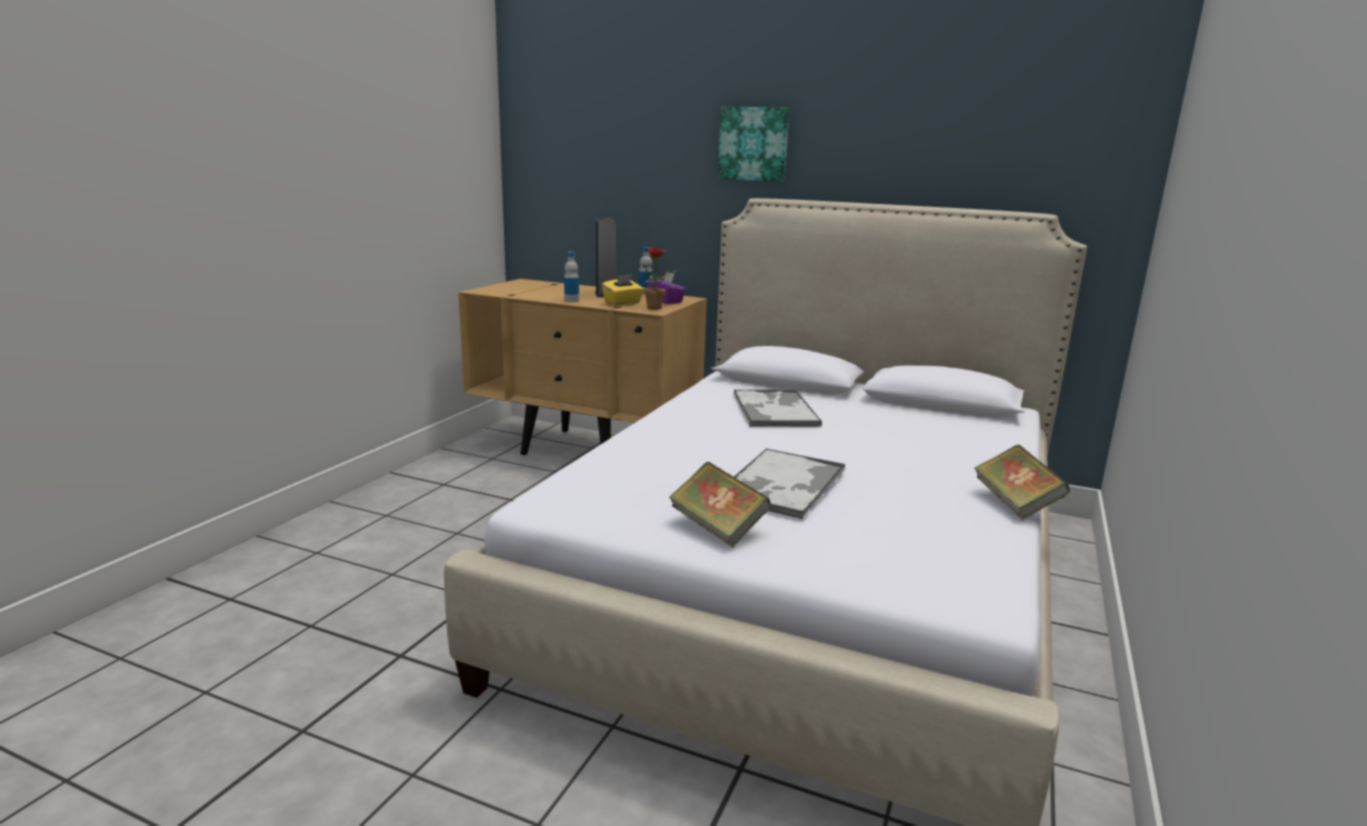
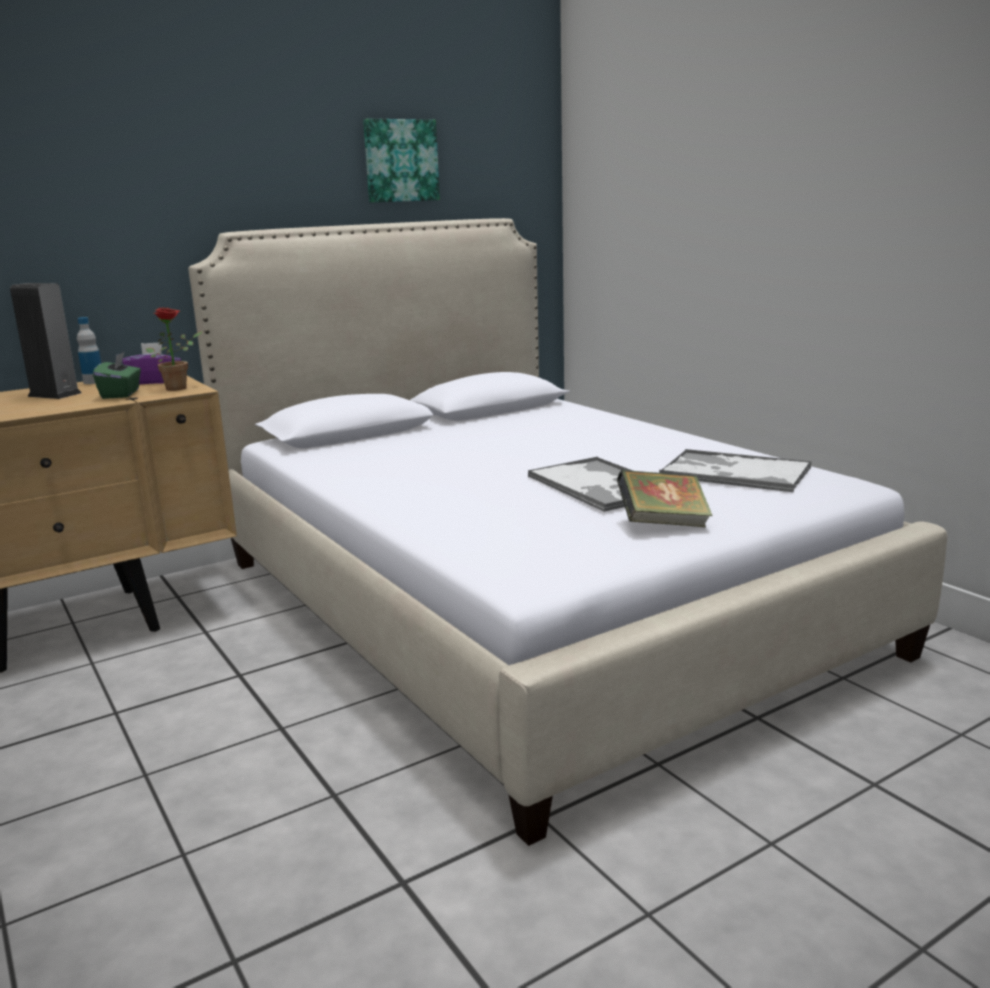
camera: 55 degrees left, 0 degrees up
bottle [564,252,579,302] -> none
yellow tissue box [601,274,644,306] -> green tissue box [93,351,141,399]
picture [718,107,789,182] -> picture moved to [363,119,440,202]
tray [734,390,822,427] -> tray moved to [659,449,811,492]
book [974,445,1070,520] -> none

